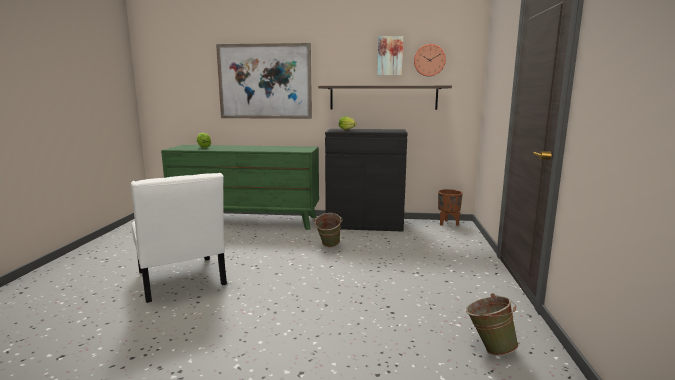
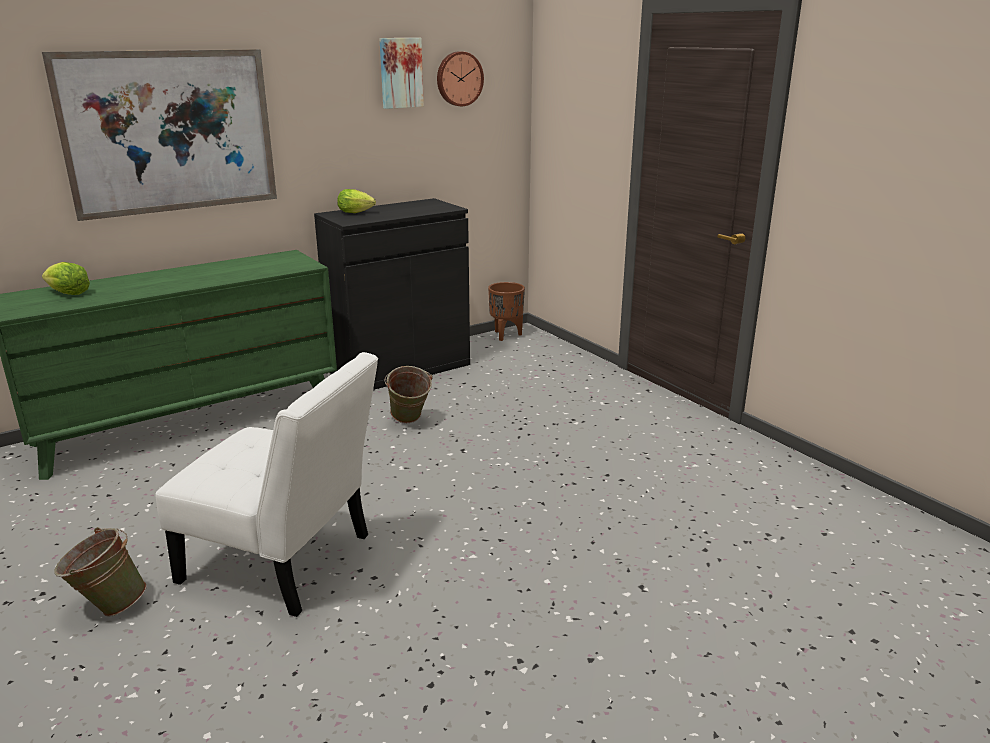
camera: 40 degrees left, 10 degrees up
shelf [318,86,452,110] -> none
green bucket [466,293,519,355] -> green bucket moved to [54,527,147,617]

